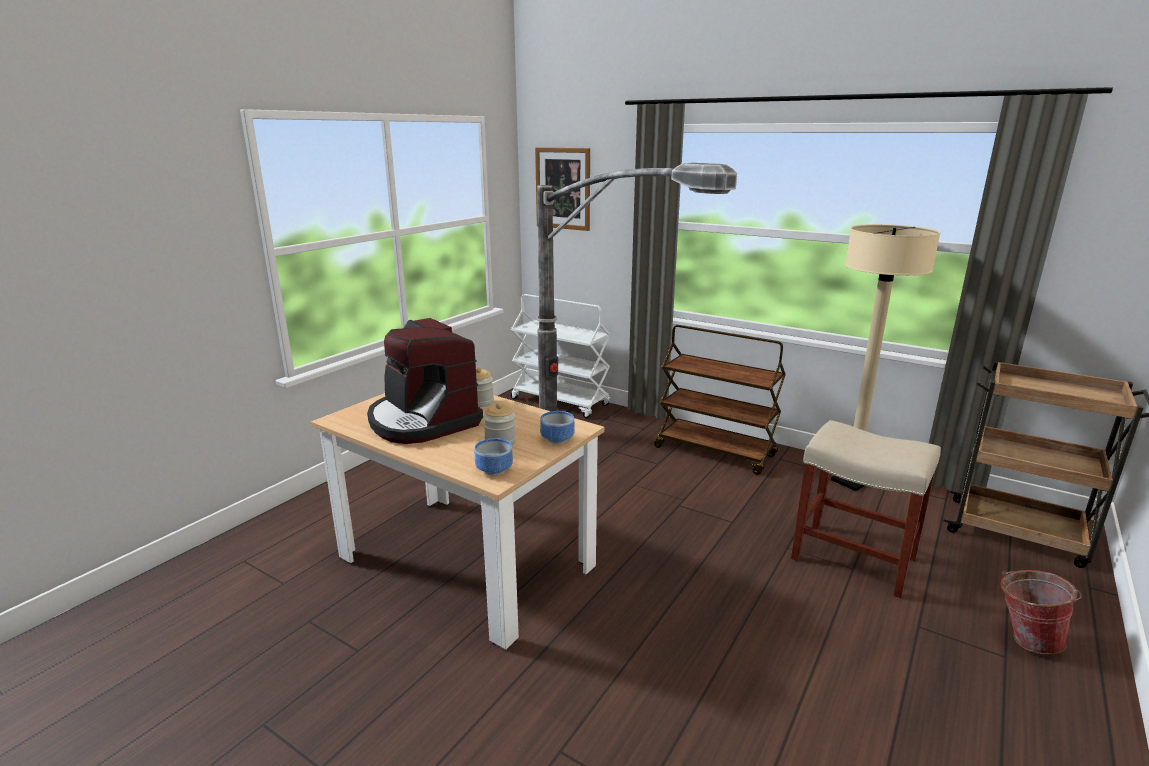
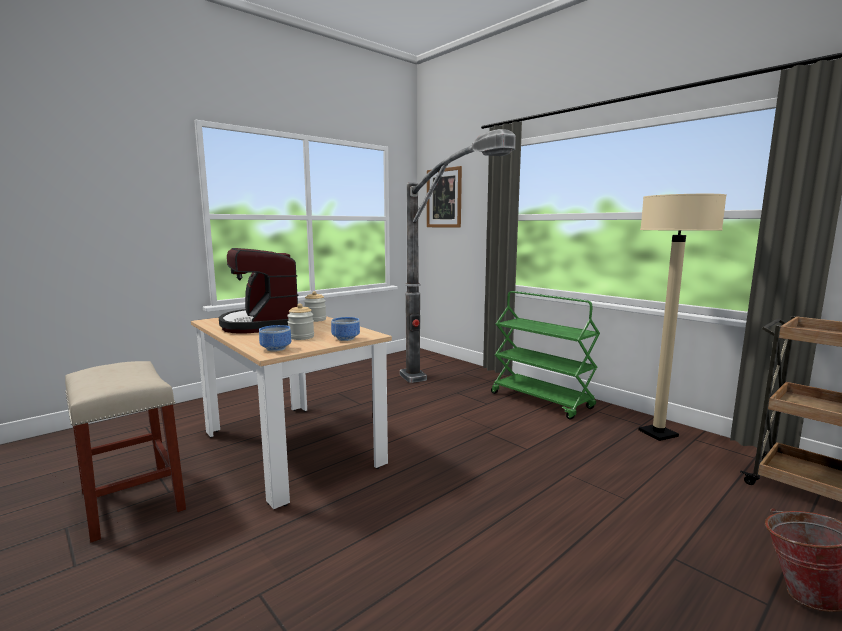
camera: 15 degrees right, 10 degrees down
white cart [511,294,611,418] -> none
brown cart [654,325,786,475] -> green cart [491,291,600,420]
beige stool [791,420,941,598] -> beige stool moved to [65,361,186,543]

